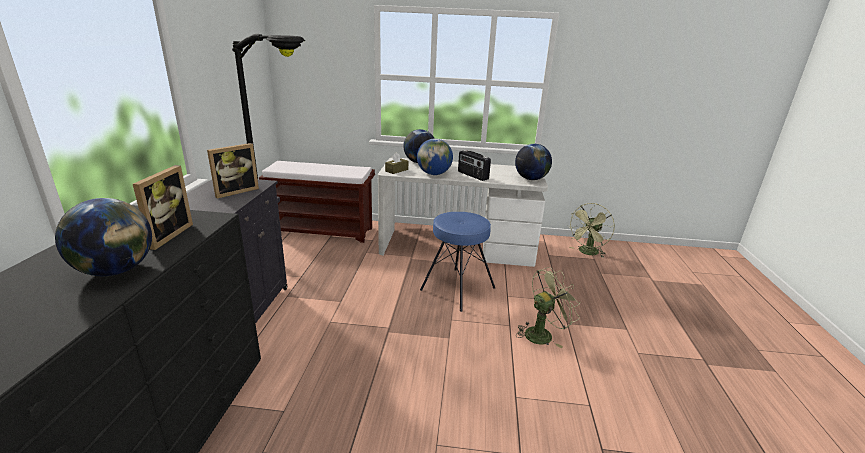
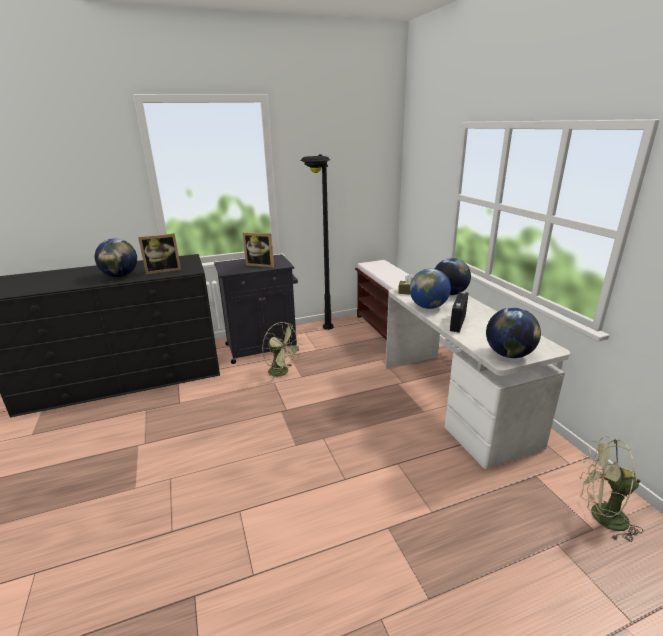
camera: 65 degrees right, 0 degrees up
blue stool [420,212,495,312] -> none
green fan [516,267,581,348] -> green fan moved to [262,322,302,382]

